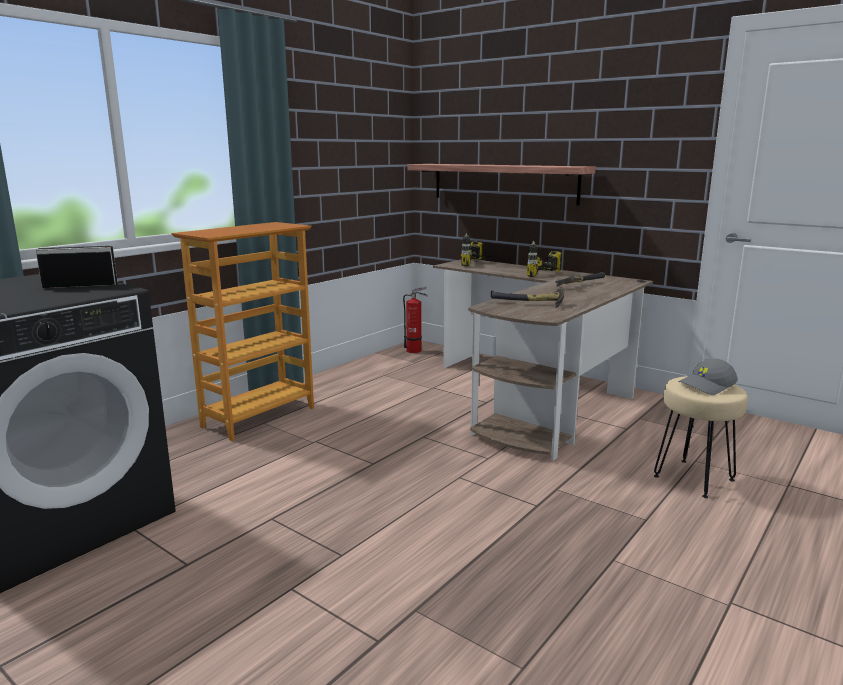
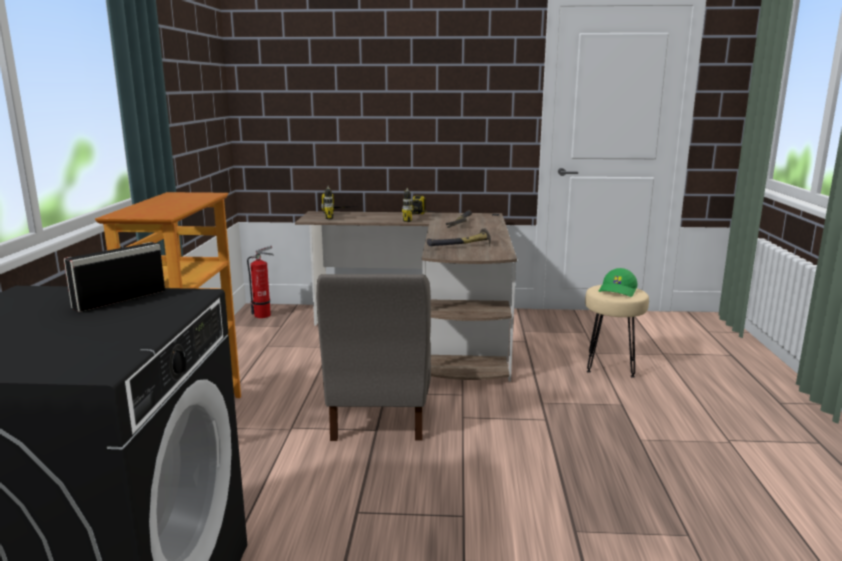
camera: 35 degrees left, 0 degrees up
shelf [408,164,596,206] -> none
grey cap [678,358,737,395] -> green cap [598,268,638,297]
none -> grey chair [316,274,431,441]

